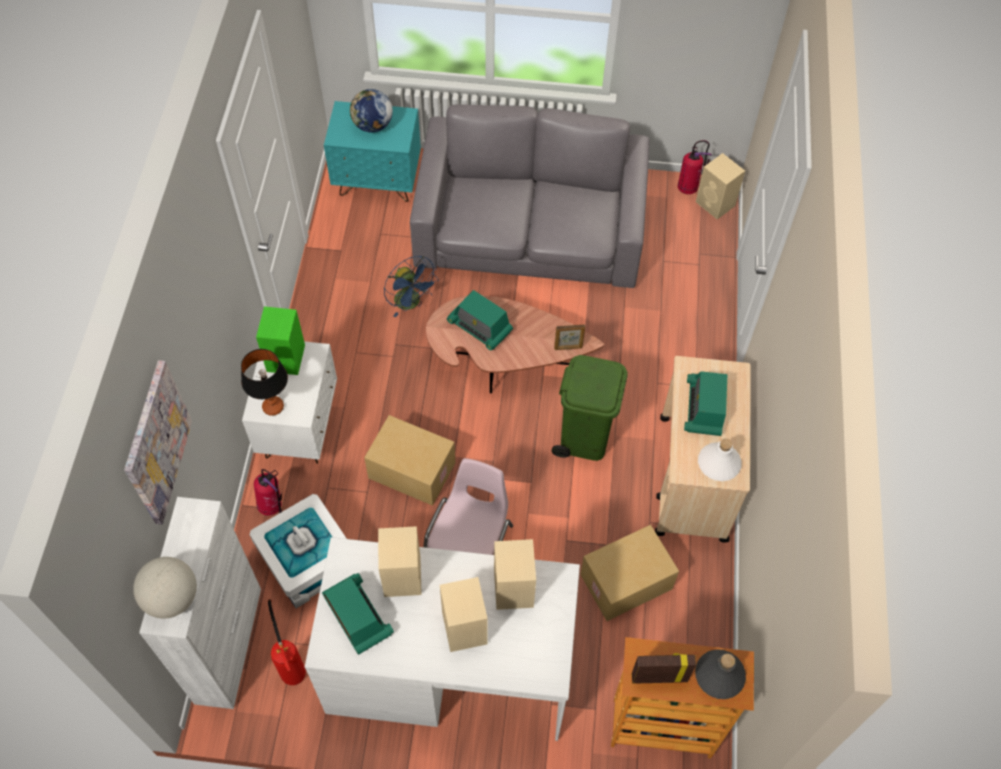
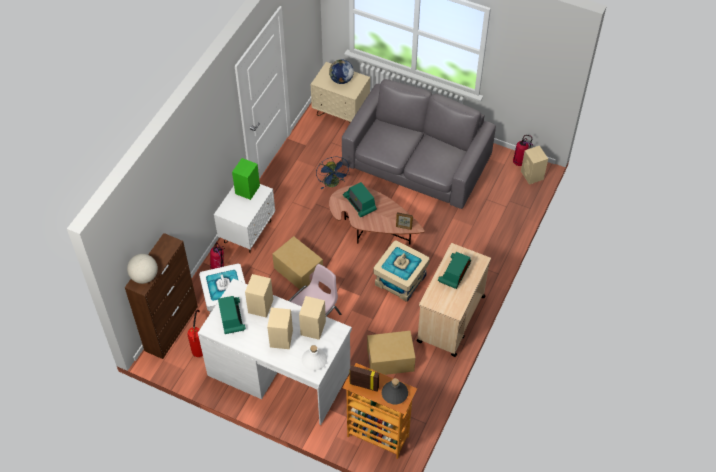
camera: 20 degrees right, 5 degrees down
picture [124,360,192,524] -> none
white cabinet [139,497,261,709] -> brown cabinet [125,233,198,359]
table lamp [241,349,288,416] -> none
turquoise nightstand [324,101,421,202] -> beige nightstand [311,62,370,123]
green trash can [552,355,628,461] -> beige storage box [373,240,430,302]
white bottle [698,439,742,481] -> white bottle moved to [302,345,327,371]

